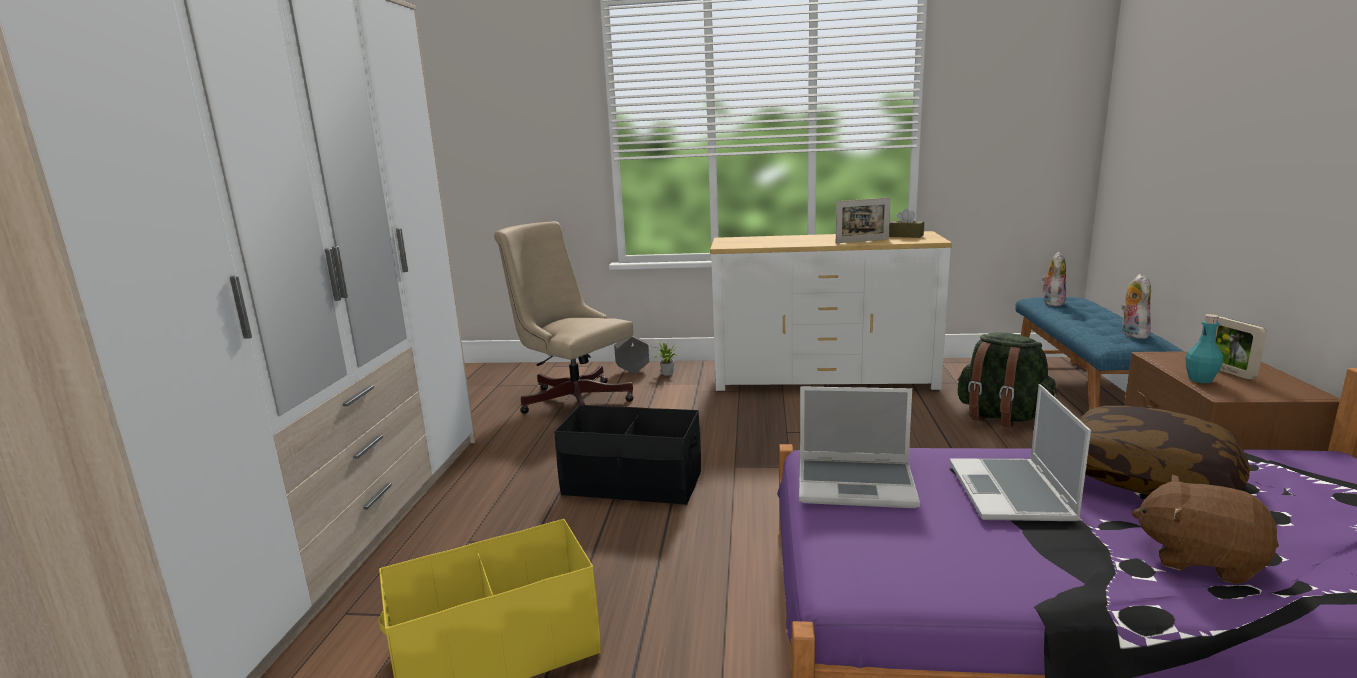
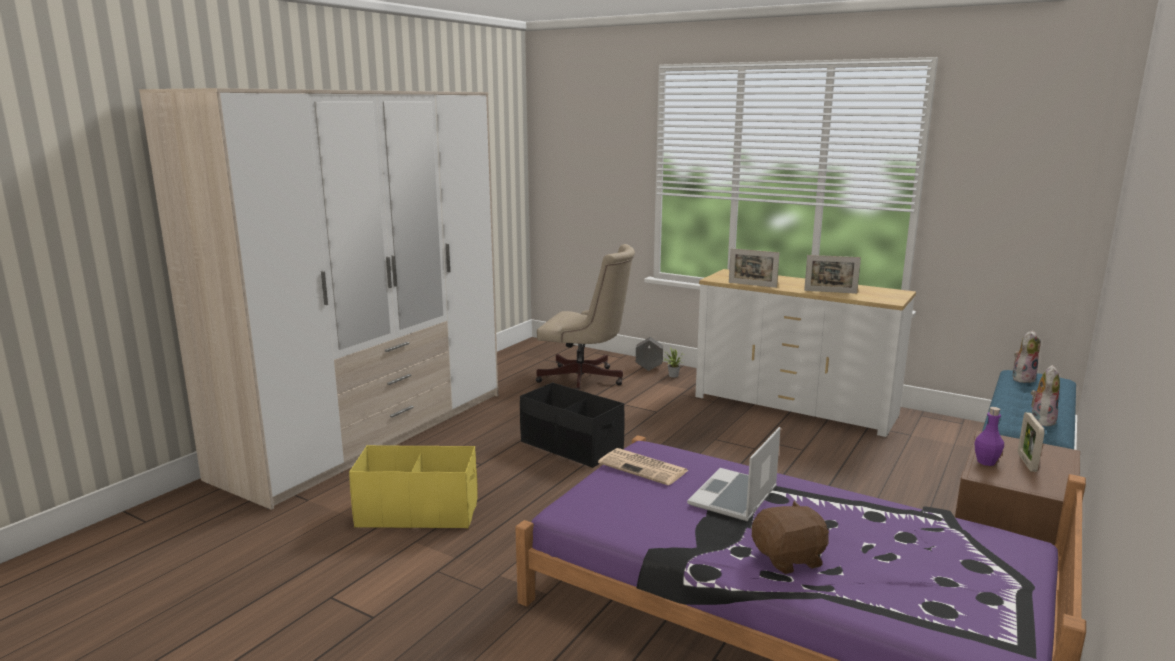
camera: 25 degrees right, 0 degrees up
beige office chair [494,221,634,414] -> beige office chair turned 135 degrees clockwise [536,244,635,390]
laptop [799,386,920,508] -> newspaper [598,448,689,486]
brown tissue box [889,208,924,238] -> none
green backpack [957,333,1057,428] -> none
pillow [1079,406,1250,495] -> none
brown plush toy [1132,475,1279,584] -> brown plush toy turned 105 degrees clockwise [752,501,829,574]
turquoise bottle [1185,314,1224,383] -> purple bottle [975,407,1004,466]
none -> picture frame [729,248,779,288]

